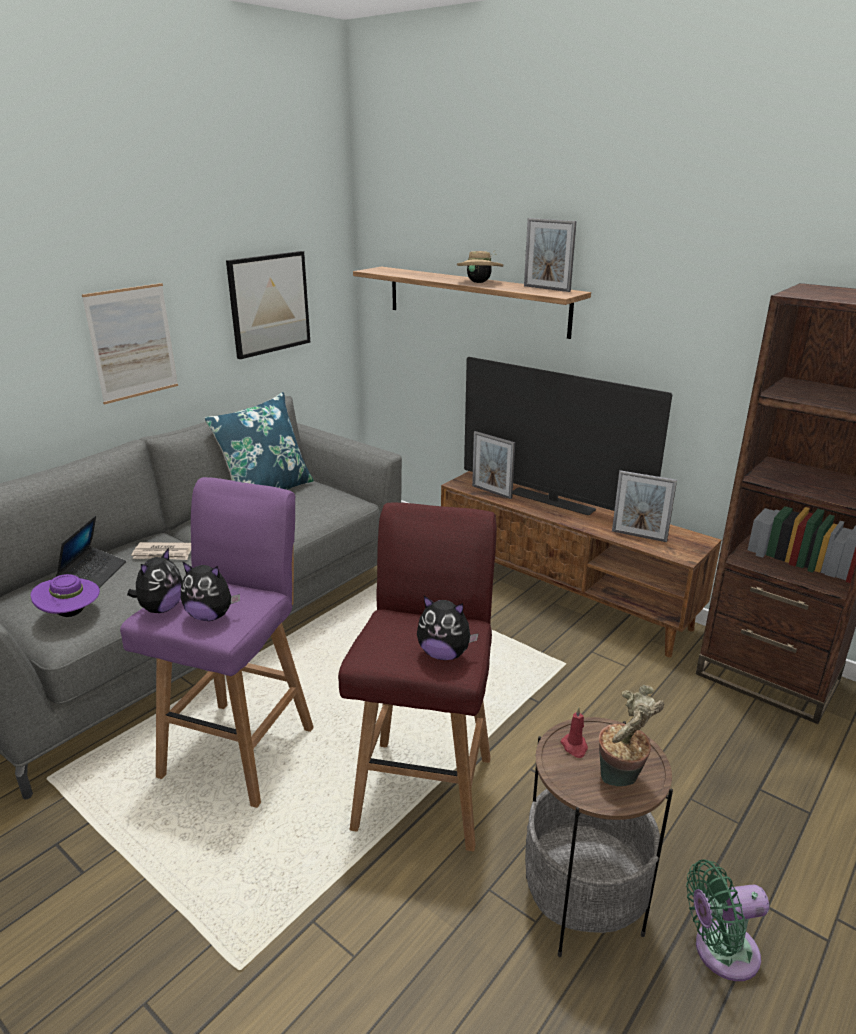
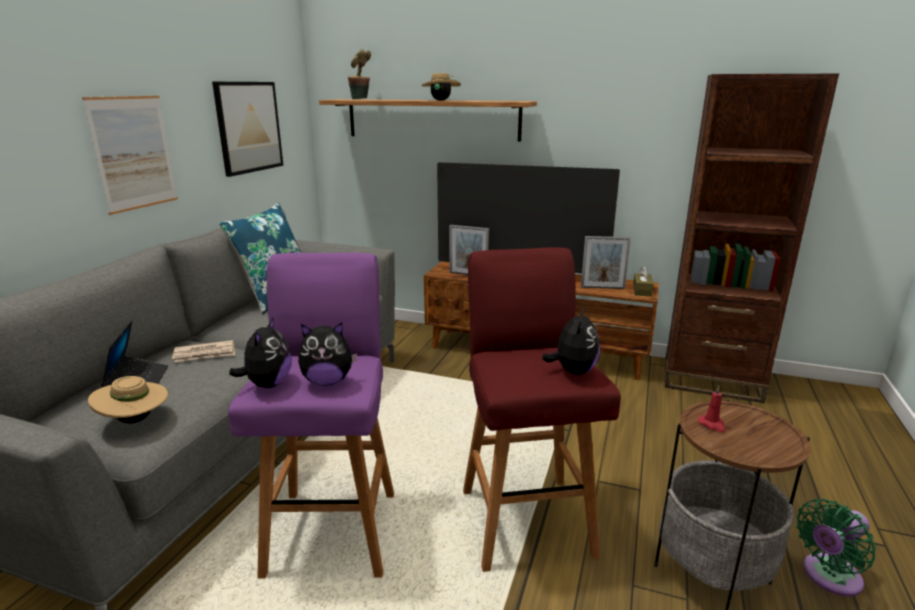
camera: 20 degrees left, 5 degrees down
purple hat [31,574,100,617] -> beige hat [88,376,168,423]
plush toy [417,596,479,660] -> plush toy turned 75 degrees counterclockwise [542,308,600,375]
picture frame [524,218,576,292] -> none
potted plant [599,685,664,786] -> potted plant moved to [348,49,371,100]
none -> brown tissue box [633,266,654,297]

